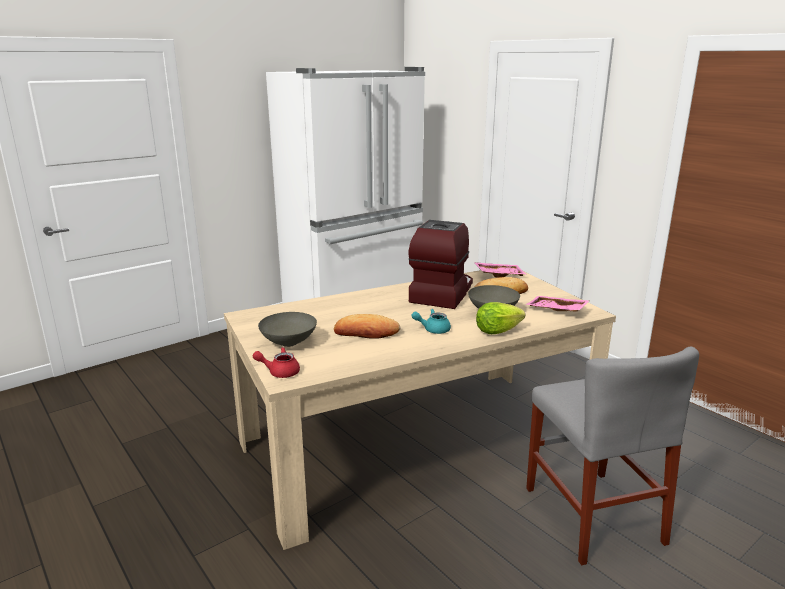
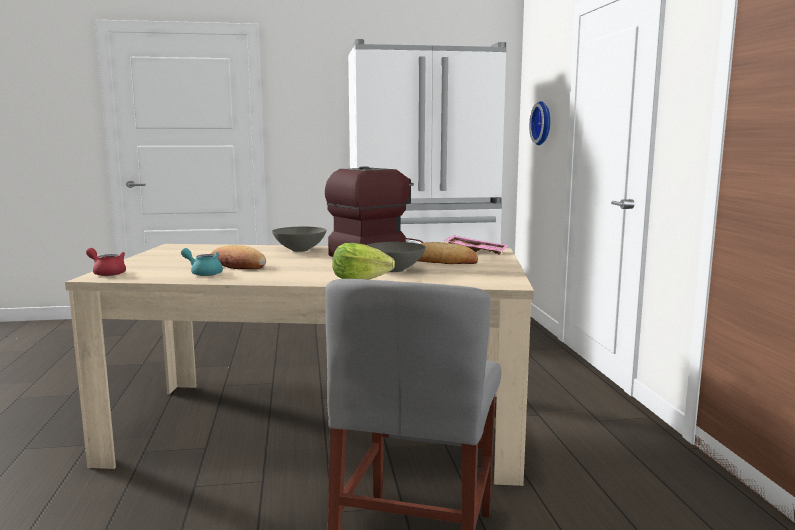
camera: 30 degrees right, 10 degrees down
grey bowl [258,312,317,347] -> grey bowl moved to [272,227,326,252]
turquoise teapot [411,309,451,334] -> turquoise teapot moved to [181,248,223,276]
pink tray [526,296,589,312] -> none
none -> wall clock [529,101,550,145]

